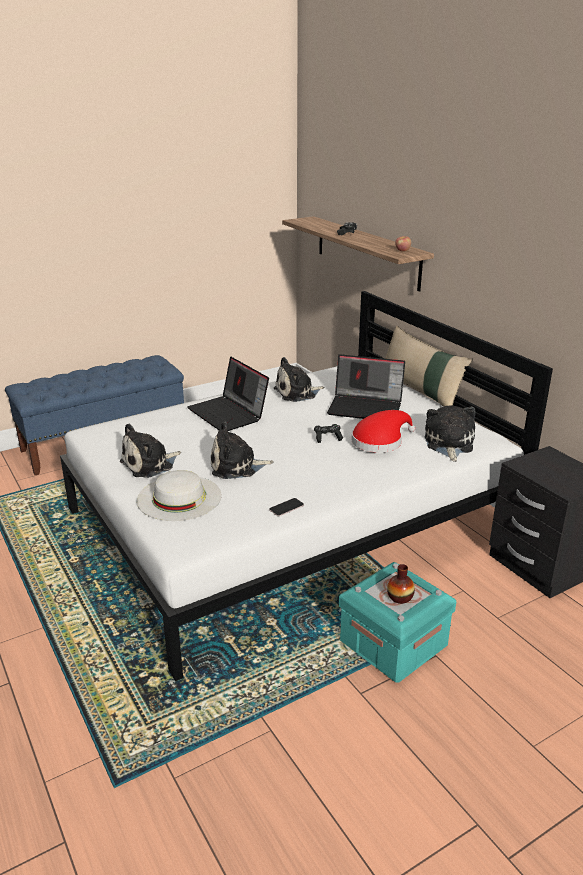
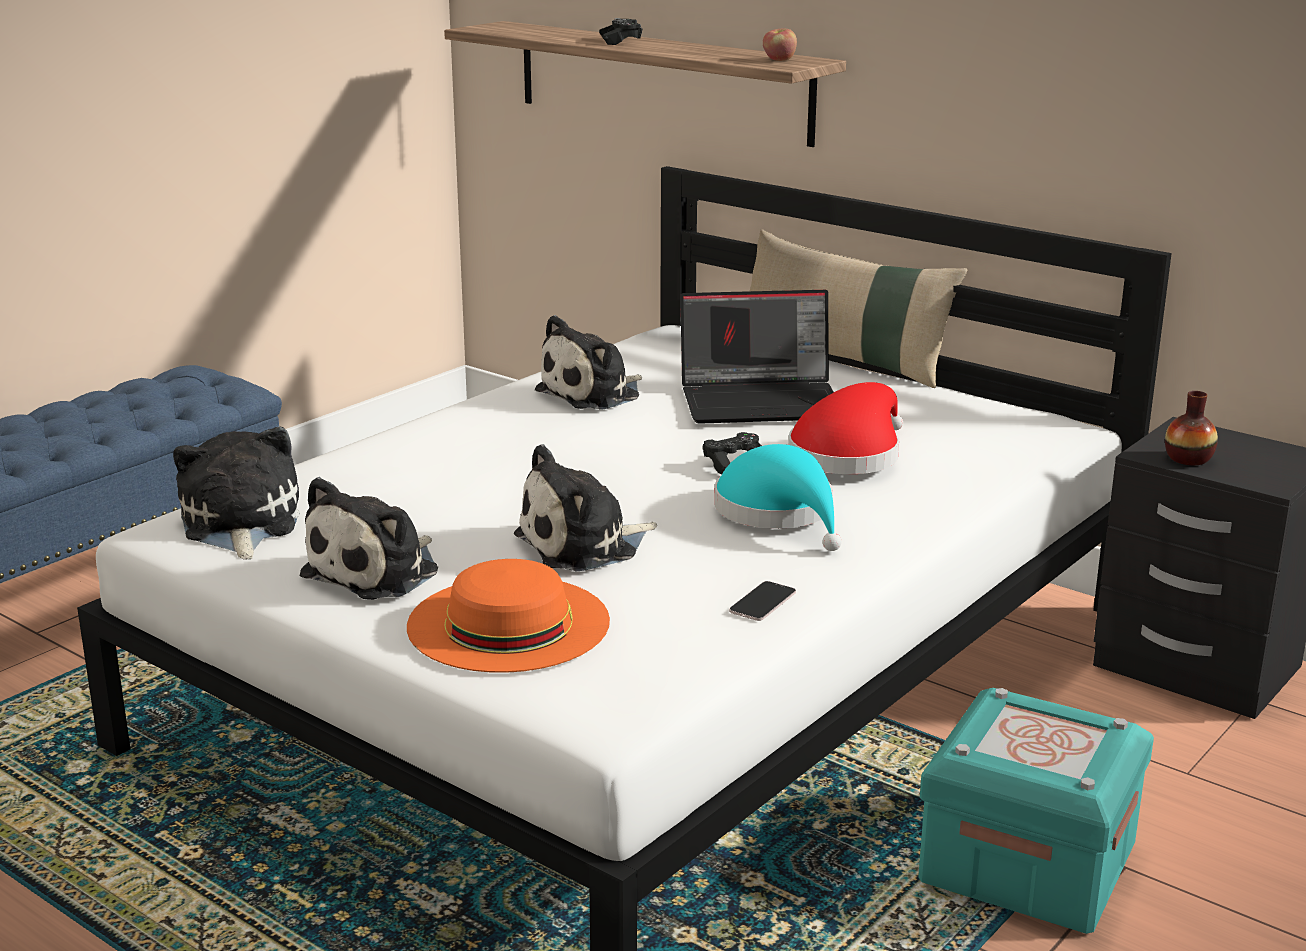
camera: 20 degrees left, 5 degrees down
white hat [137,470,221,521] -> orange hat [407,559,610,673]
laptop [187,356,269,431] -> none
vase [387,564,415,604] -> vase moved to [1165,391,1218,465]
plush toy [425,405,476,462] -> plush toy moved to [173,427,300,560]
none -> turquoise hat [714,444,841,551]

